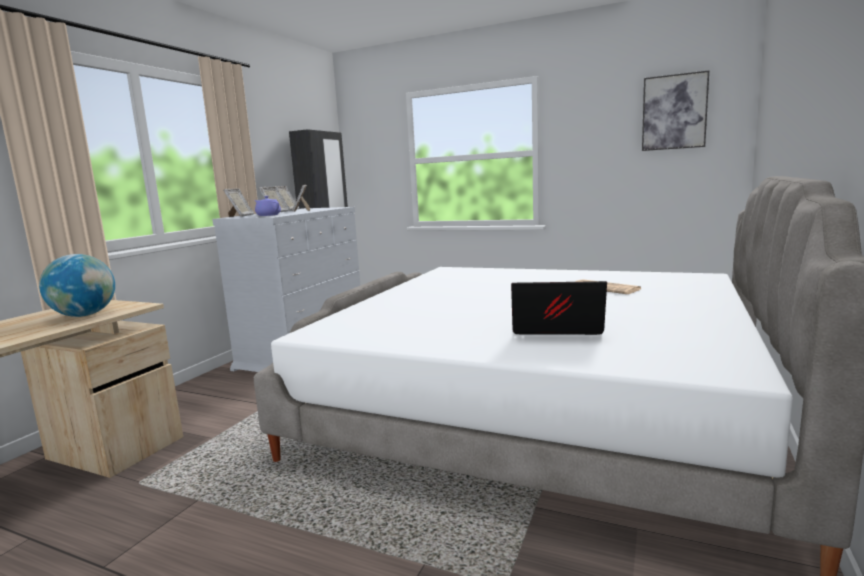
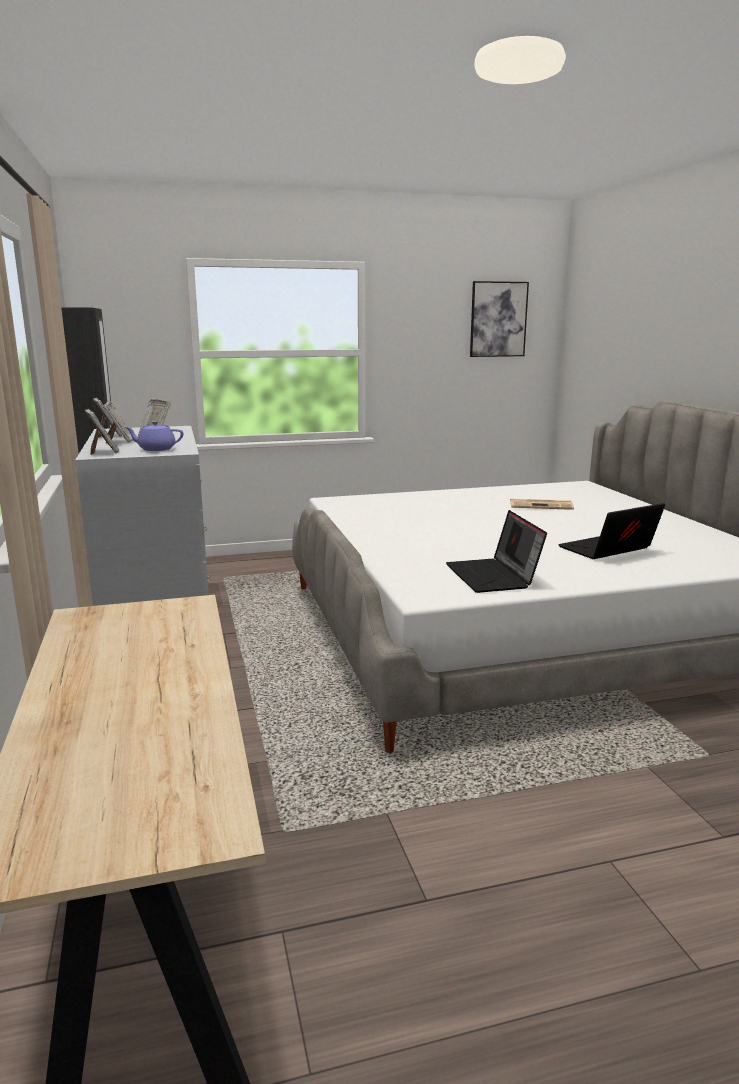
camera: 40 degrees left, 5 degrees up
globe [39,254,115,317] -> none
none -> laptop [446,510,547,593]

